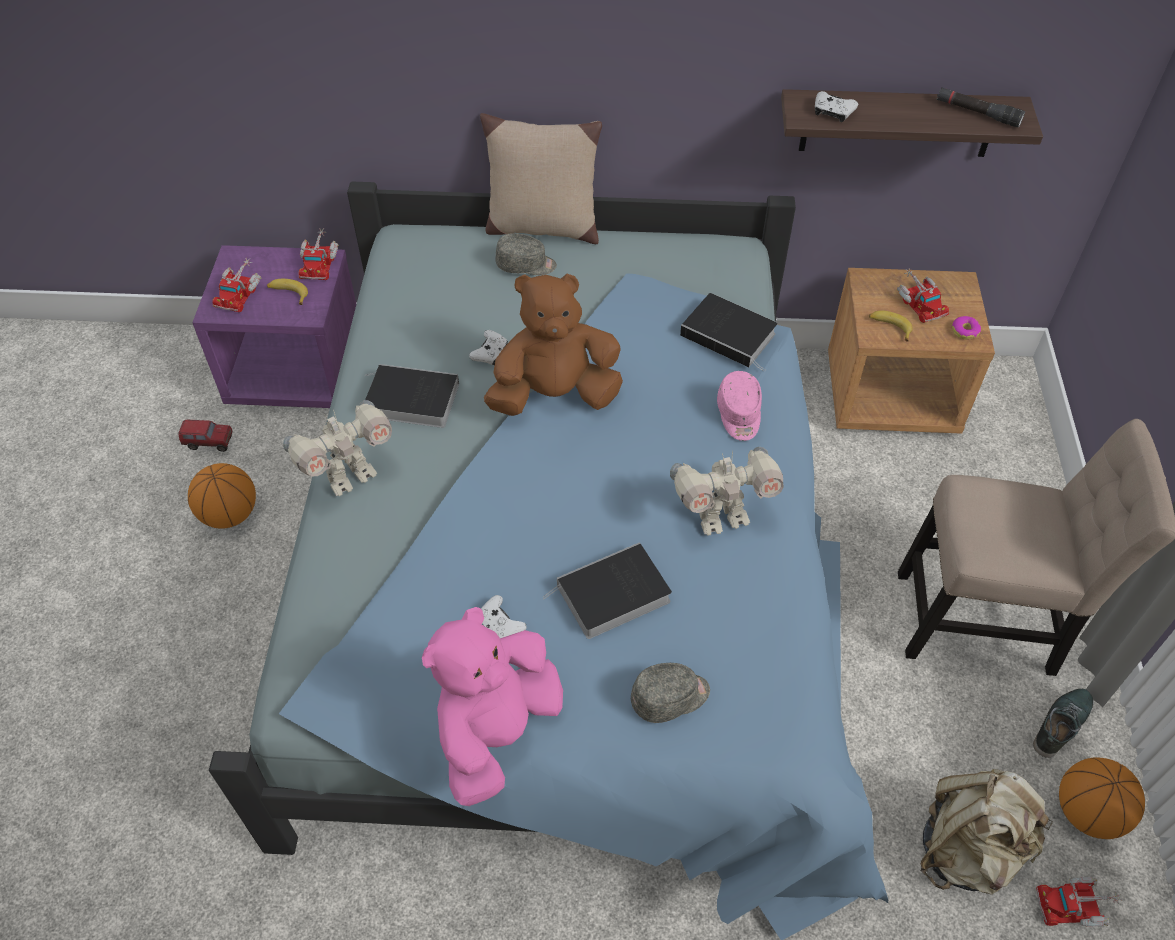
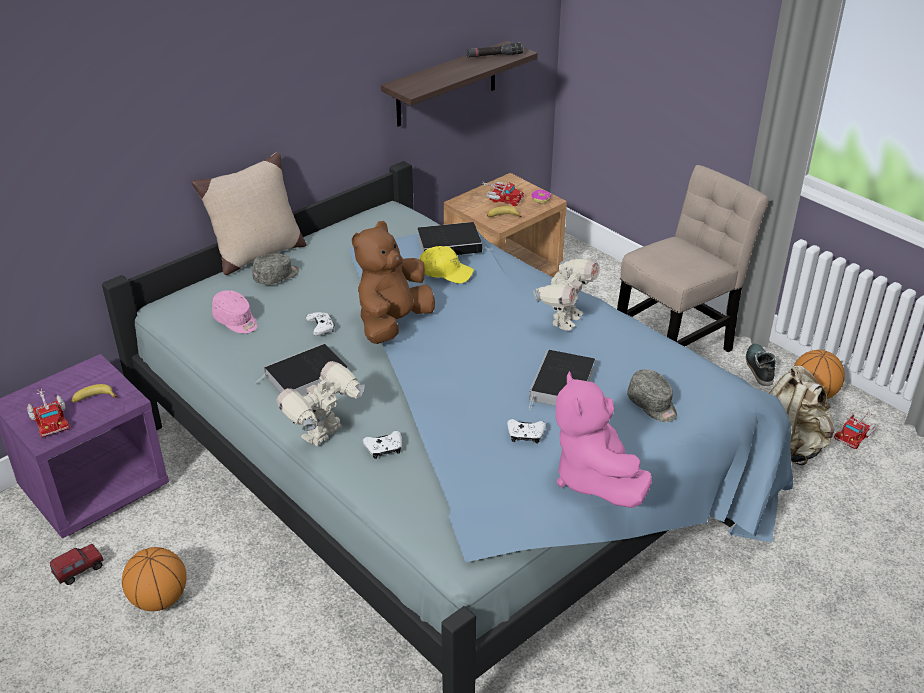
camera: 45 degrees left, 15 degrees down
toy robot [283,400,392,496] -> toy robot turned 150 degrees counterclockwise [276,361,365,446]
toy truck [298,228,338,280] -> none
grey cap [631,663,710,723] -> grey cap turned 120 degrees clockwise [627,369,677,422]
pink cap [717,371,762,441] -> pink cap moved to [212,290,257,333]
white game controller [815,91,858,122] -> white game controller moved to [363,431,402,459]
none -> yellow cap [420,246,474,284]

